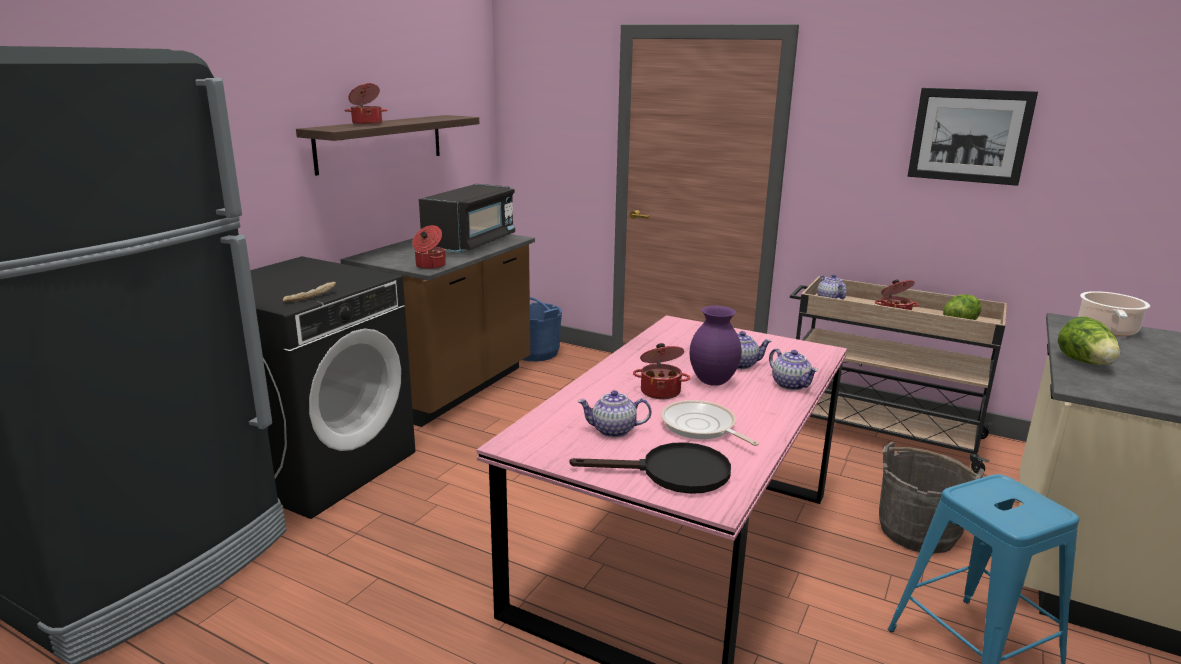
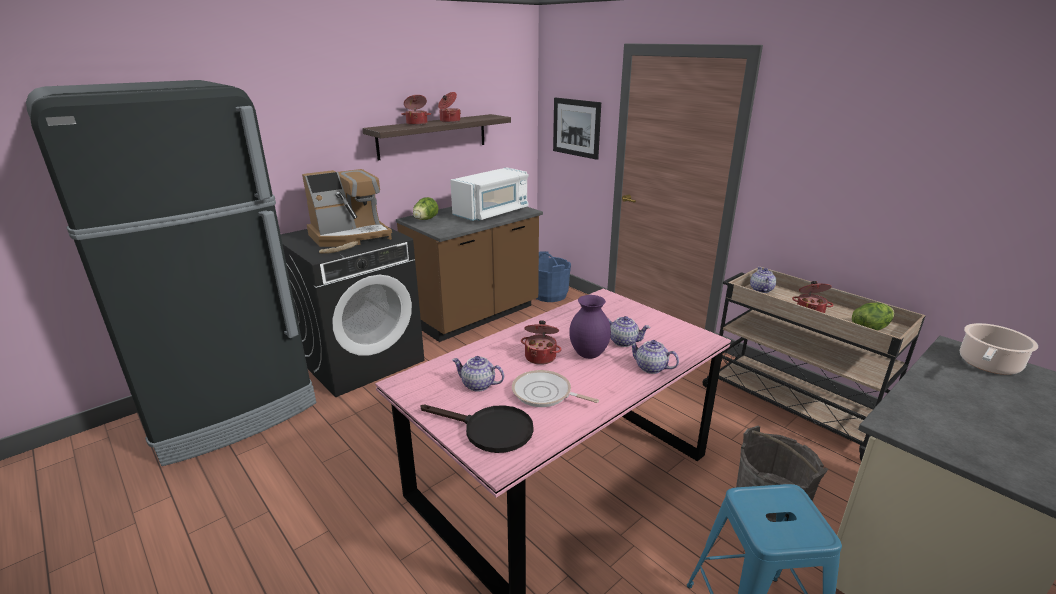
camera: 20 degrees right, 5 degrees up
cooking pot [412,225,446,269] -> cooking pot moved to [438,92,461,123]
black microwave [419,184,515,253] -> white microwave [450,167,529,221]
frying pan [661,400,759,446] -> frying pan turned 45 degrees counterclockwise [512,370,599,407]
teapot [769,348,818,390] -> teapot turned 135 degrees clockwise [629,340,679,374]
picture [908,88,1038,186] -> picture moved to [553,98,601,160]
lettuce [1058,316,1120,365] -> lettuce moved to [413,197,438,220]
none -> coffee machine [302,169,392,247]

